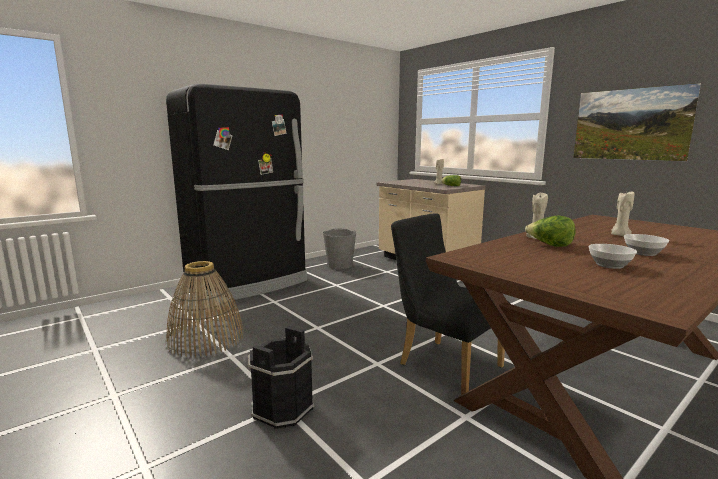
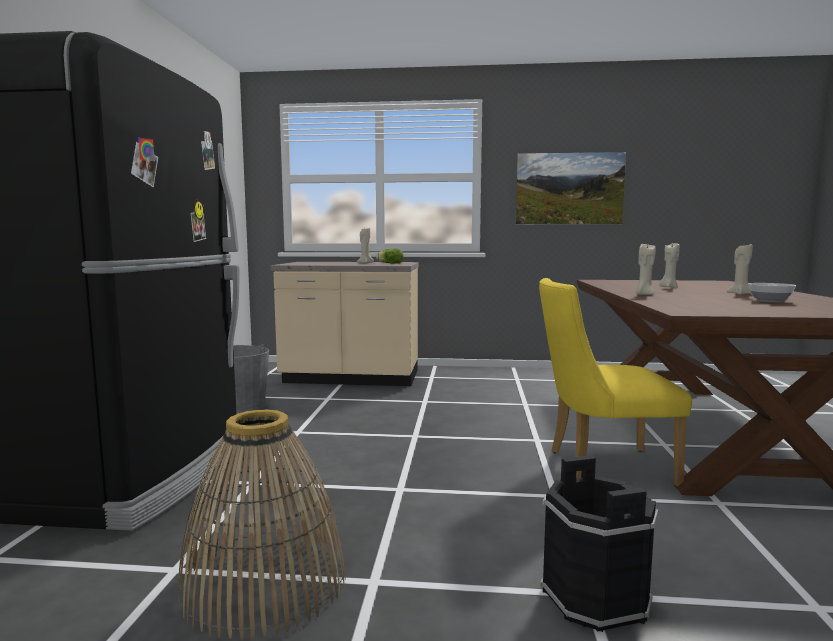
camera: 45 degrees left, 5 degrees down
black chair [391,214,510,395] -> yellow chair [539,278,692,487]
lettuce [525,216,576,247] -> none
bowl [624,234,669,256] -> beige candle [726,244,753,295]

